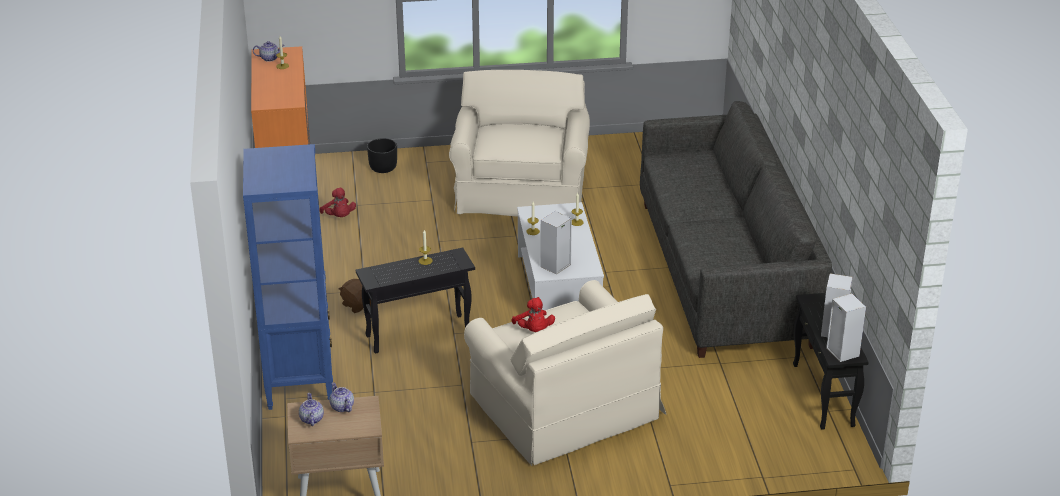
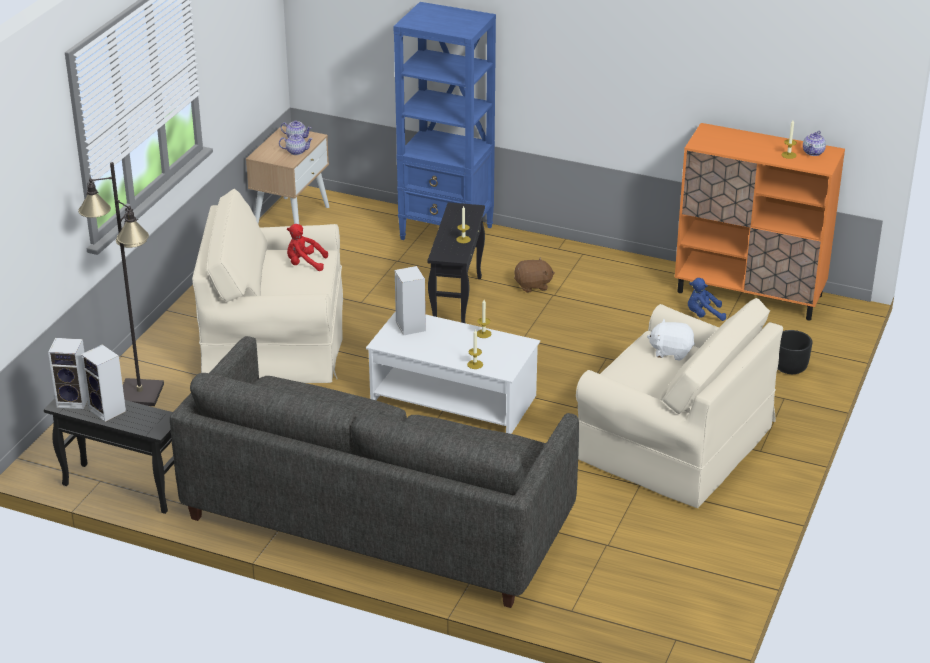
camera: 120 degrees right, 0 degrees up
red plush toy [319,187,356,217] -> blue plush toy [688,278,726,321]
none -> black floor lamp [78,162,164,406]
none -> white plush toy [647,319,695,361]

